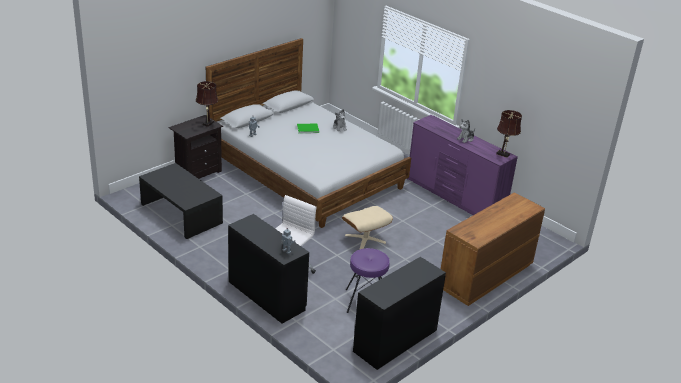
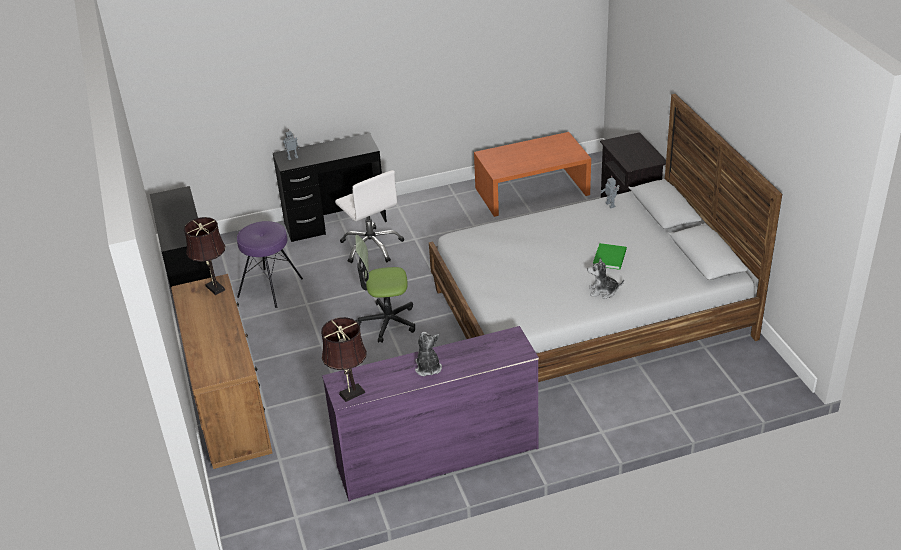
camera: 120 degrees right, 5 degrees up
black coffee table [139,163,223,239] -> orange coffee table [474,132,591,217]
brown table lamp [196,81,218,127] -> brown table lamp moved to [184,217,225,295]
beige ottoman [342,206,393,250] -> office chair [355,235,415,343]

